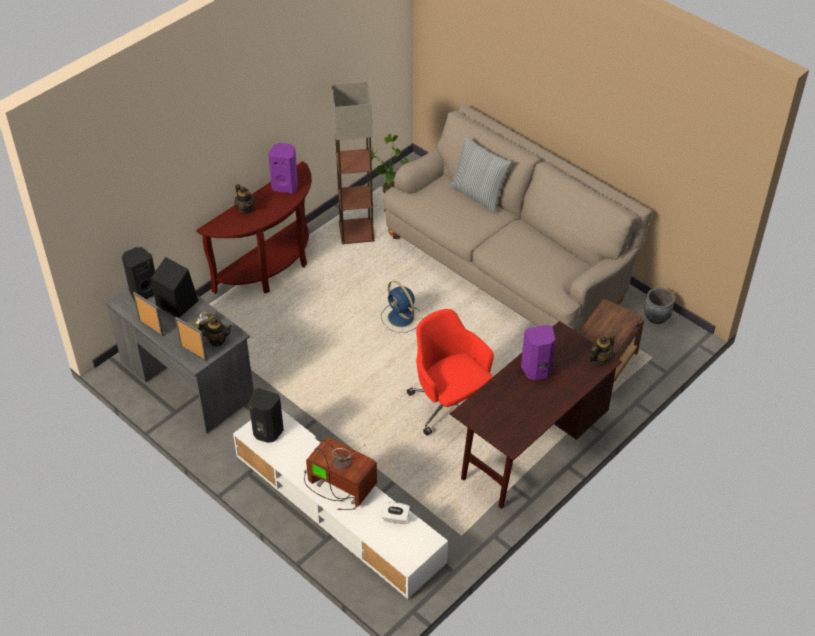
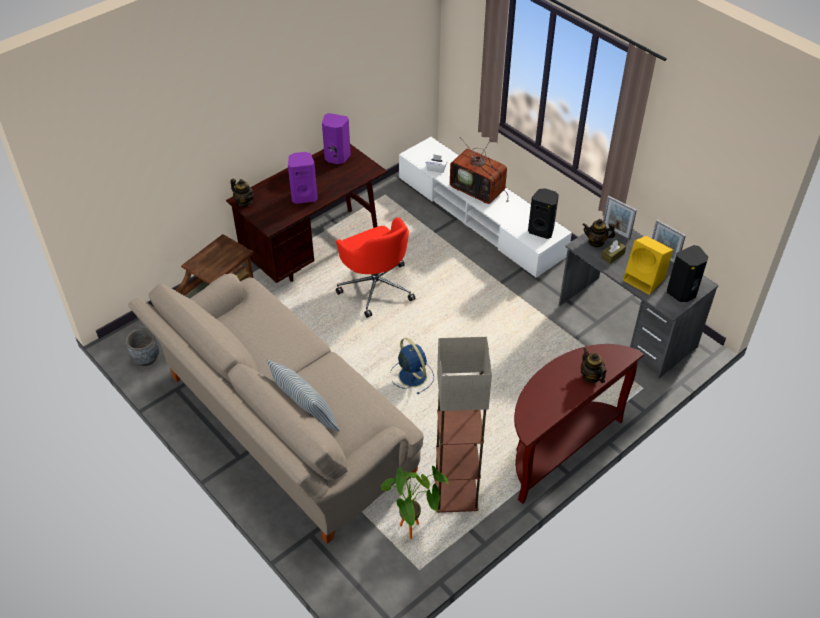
camera: 175 degrees left, 0 degrees up
black speaker [151,257,199,318] -> yellow speaker [623,236,673,295]
purple speaker [268,143,298,194] -> purple speaker moved to [322,113,351,164]
teapot [589,335,616,365] -> teapot turned 105 degrees counterclockwise [230,179,254,207]

